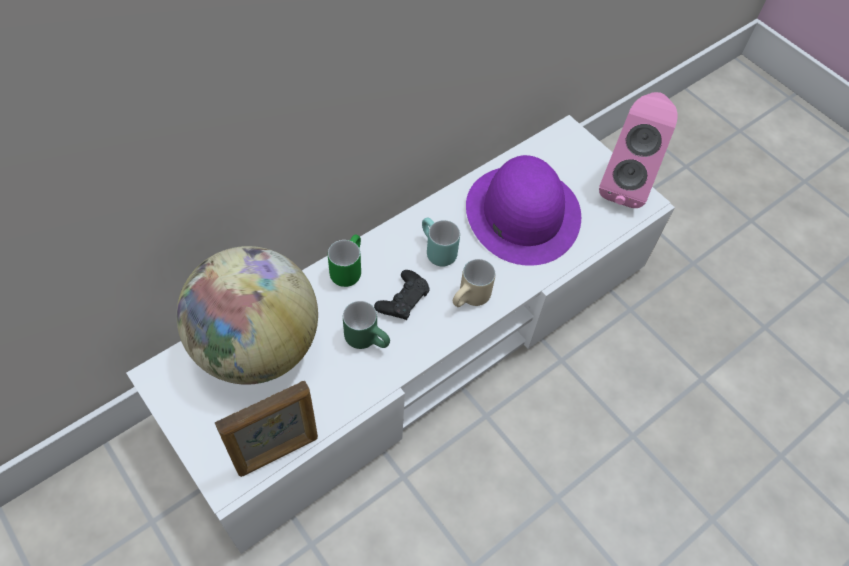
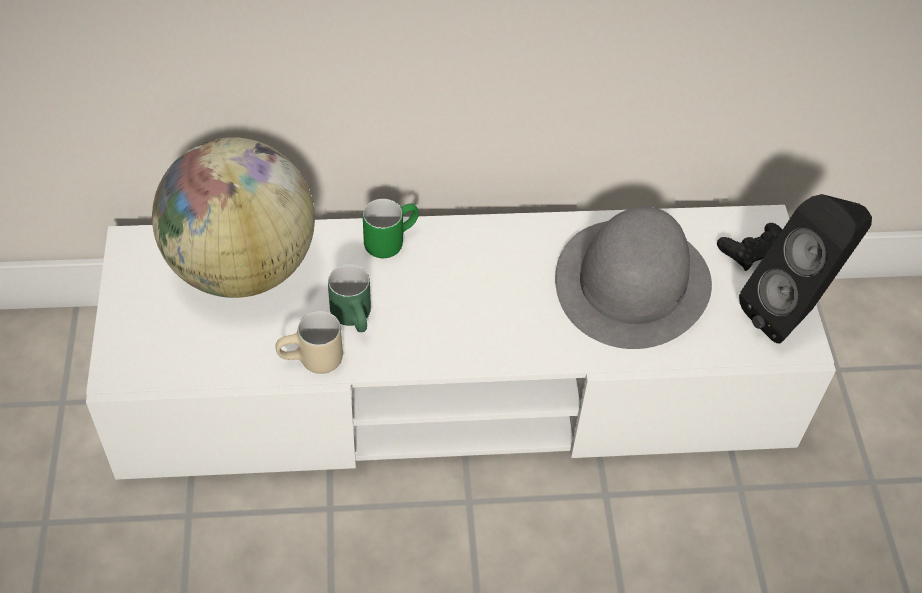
camera: 35 degrees right, 5 degrees down
picture frame [215,380,318,477] -> none
black game controller [374,270,430,320] -> black game controller moved to [717,223,782,271]
turquoise mug [422,218,460,267] -> none
beige mug [453,259,495,307] -> beige mug moved to [276,311,343,374]
purple hat [466,155,581,266] -> grey hat [555,206,712,349]
pink speaker [599,92,678,208] -> black speaker [739,194,872,343]

